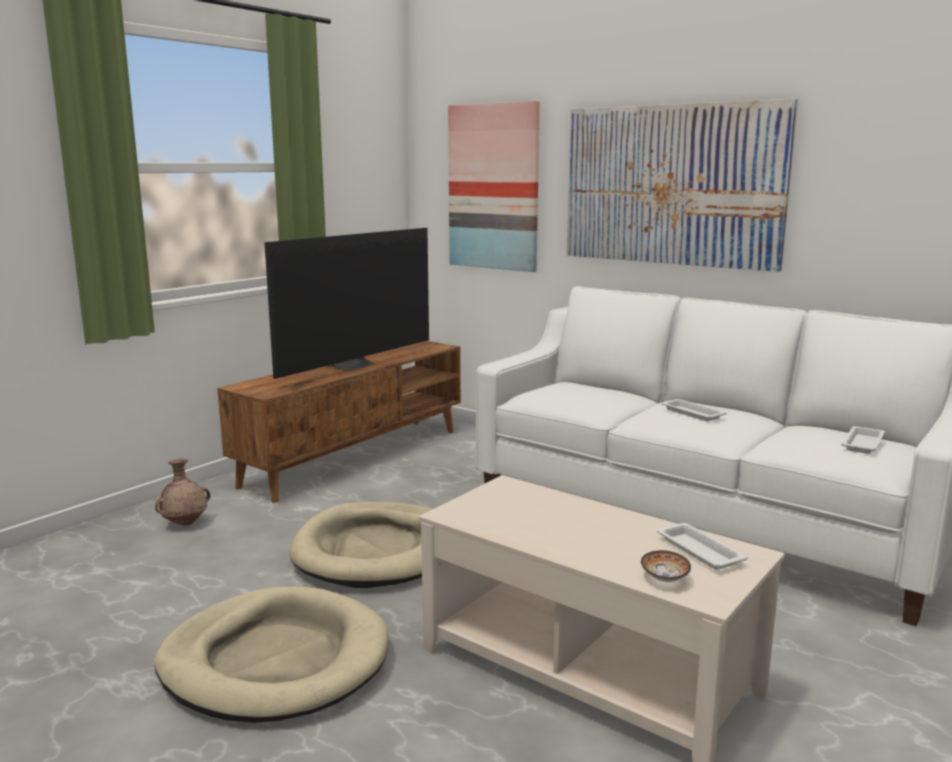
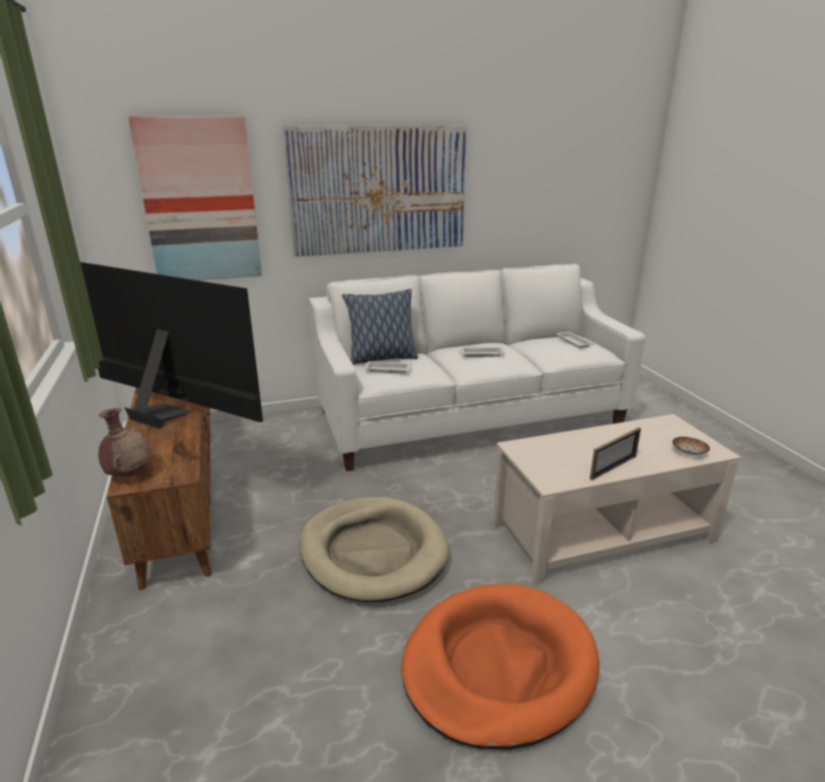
camera: 55 degrees left, 10 degrees up
beige dog bed [154,586,389,723] -> orange dog bed [401,583,599,750]
brown vase [155,459,210,526] -> brown vase moved to [98,408,153,477]
television [264,228,429,379] -> television turned 45 degrees counterclockwise [80,262,263,429]
white tray [657,523,748,570] -> white tray moved to [364,361,412,374]
none -> pillow [342,289,418,365]
none -> picture frame [590,427,641,480]

